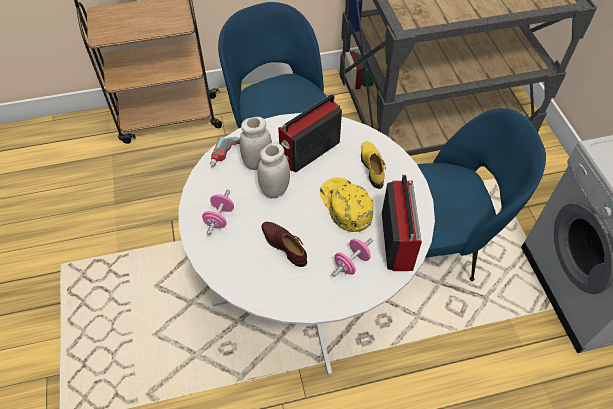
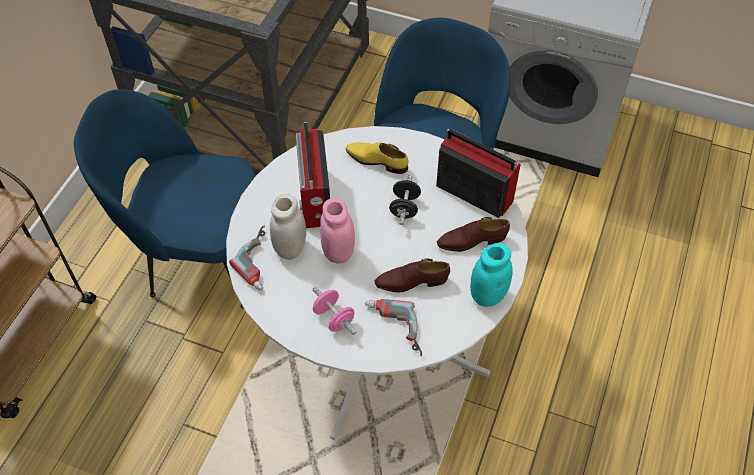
camera: 55 degrees left, 0 degrees up
white jar [258,143,290,199] -> pink jar [320,198,355,263]
yellow cap [320,177,373,232] -> black dumbbell [389,175,421,225]
pink dumbbell [332,238,373,277] -> brown shoe [437,217,510,252]
none -> power drill [365,299,422,356]
none -> turquoise jar [470,243,513,307]

